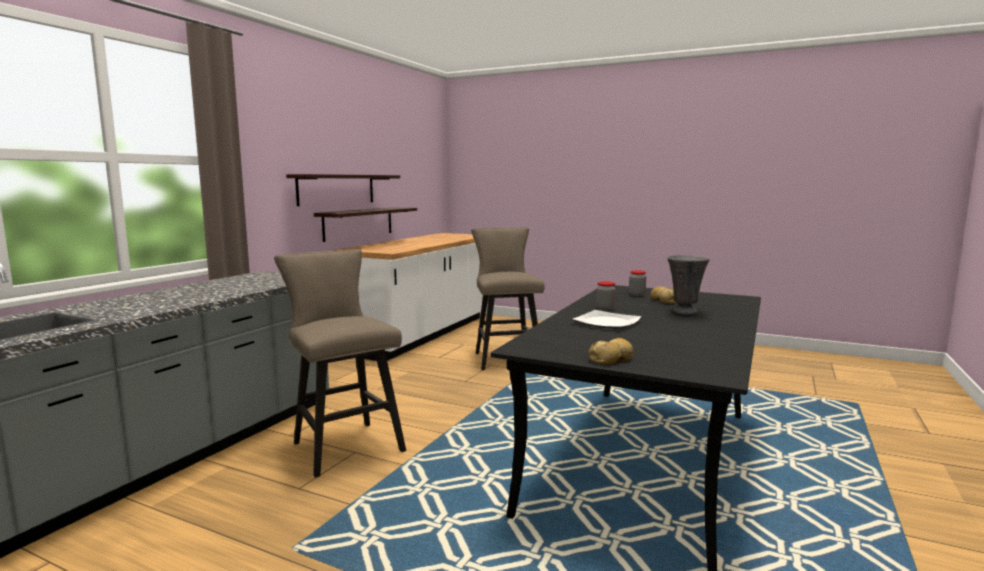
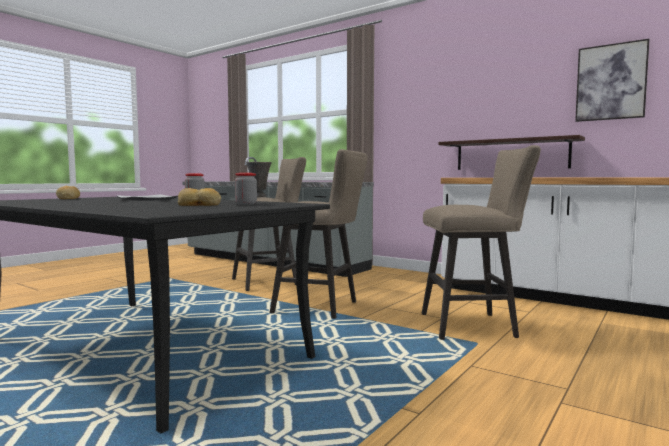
camera: 100 degrees right, 5 degrees down
shelf [286,174,400,206] -> none
grey vase [668,255,710,315] -> grey vase moved to [246,162,272,197]
none -> beige stool [270,149,368,319]
none -> picture [575,39,650,122]

